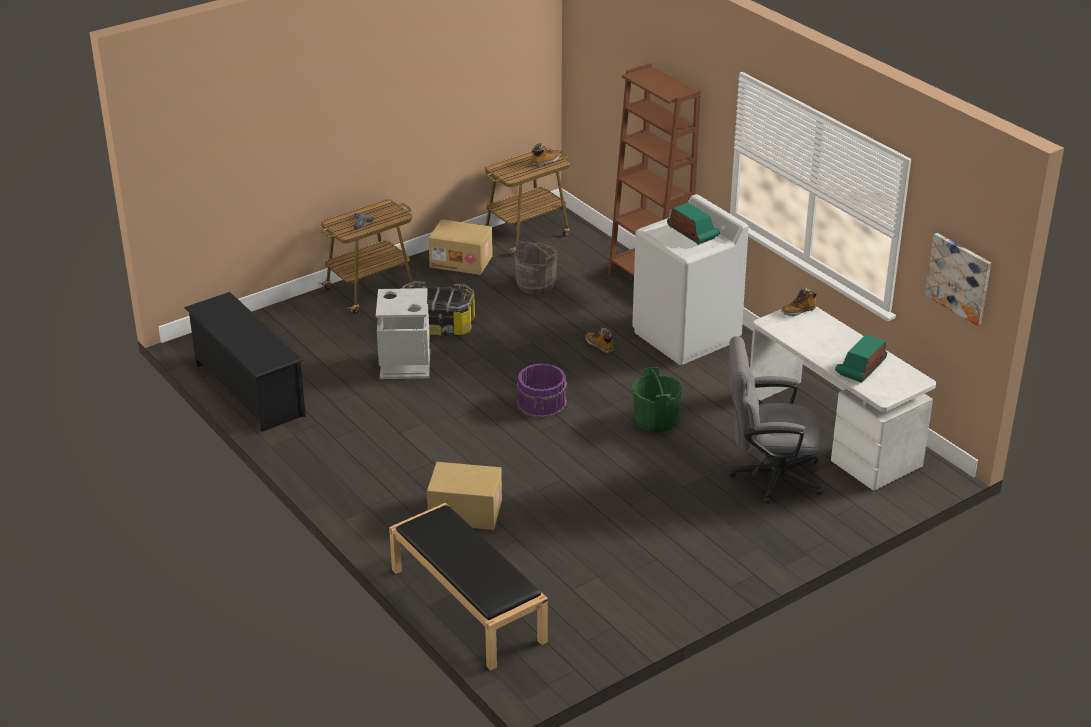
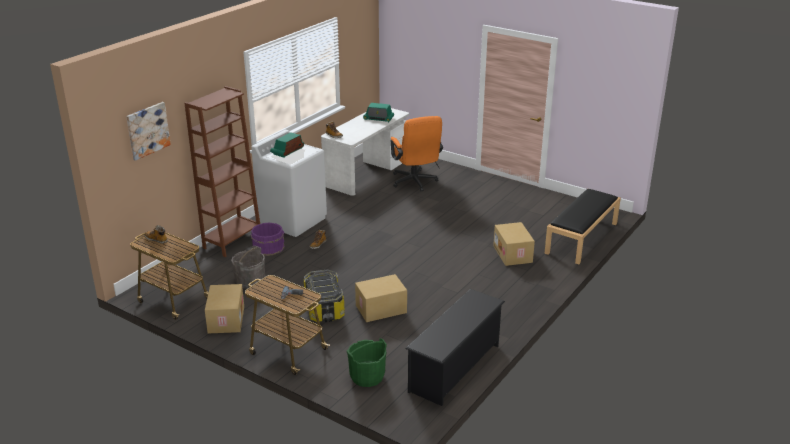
camera: 110 degrees left, 5 degrees down
grey trash can [376,288,430,379] -> cardboard box [355,274,407,322]
purple bucket [517,363,567,418] -> purple bucket moved to [251,223,285,256]
green bucket [632,367,682,433] -> green bucket moved to [346,338,387,387]
grey office chair [729,336,824,504] -> orange office chair [391,116,443,191]
picture [925,233,991,326] -> picture moved to [126,102,171,161]

